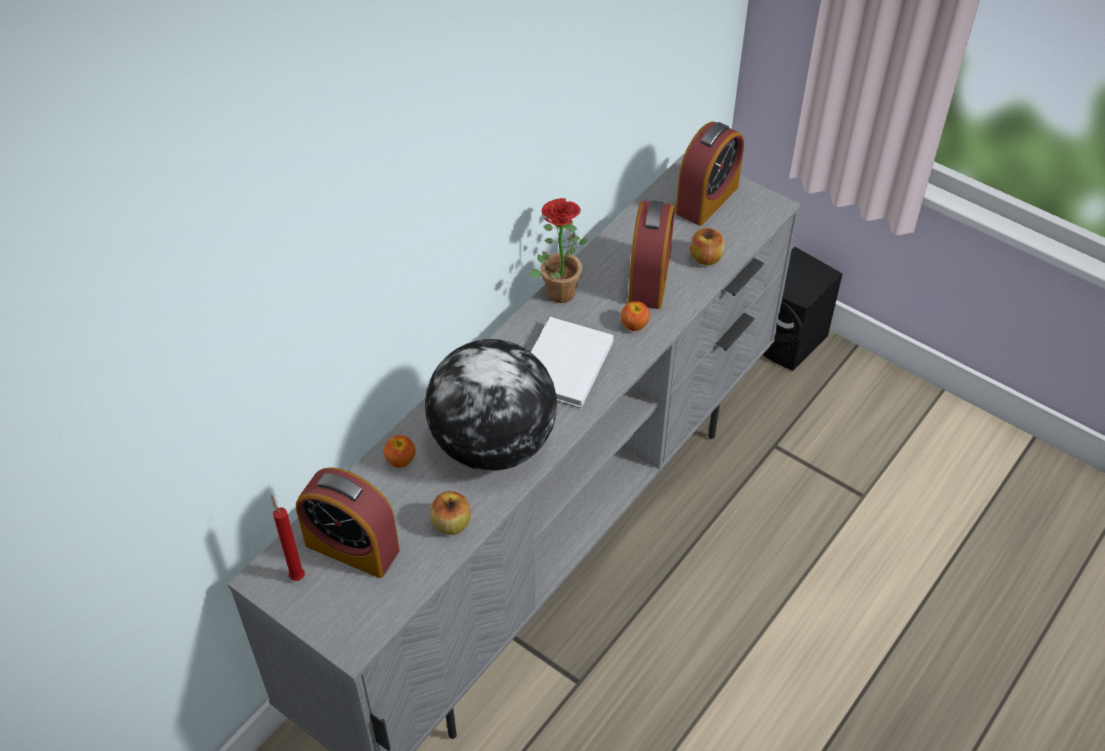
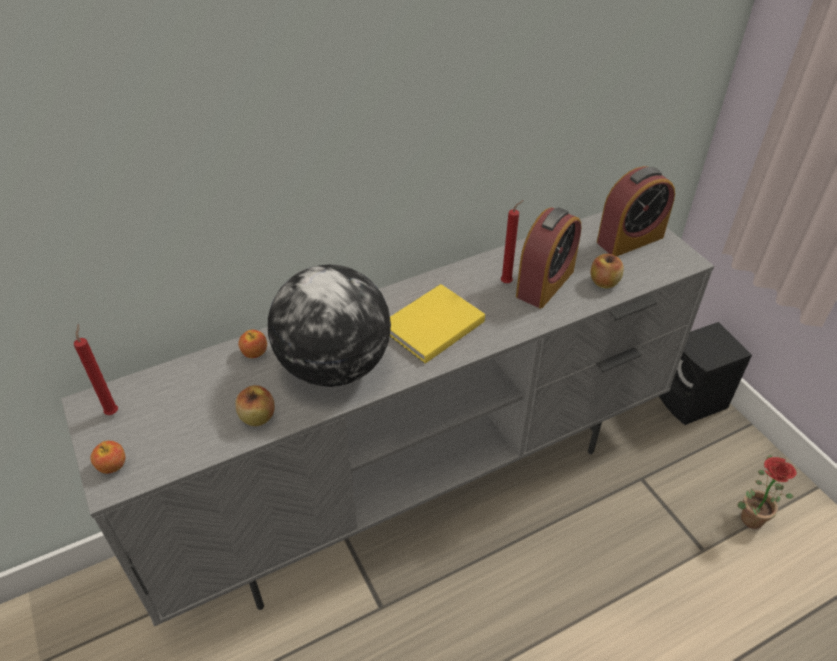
camera: 25 degrees right, 5 degrees down
alarm clock [296,467,400,578] -> none
potted plant [530,198,588,303] -> potted plant moved to [737,455,797,529]
white book [531,317,614,408] -> yellow book [390,284,485,364]
apple [621,301,650,331] -> apple moved to [90,441,125,474]
none -> red candle [501,200,524,283]

